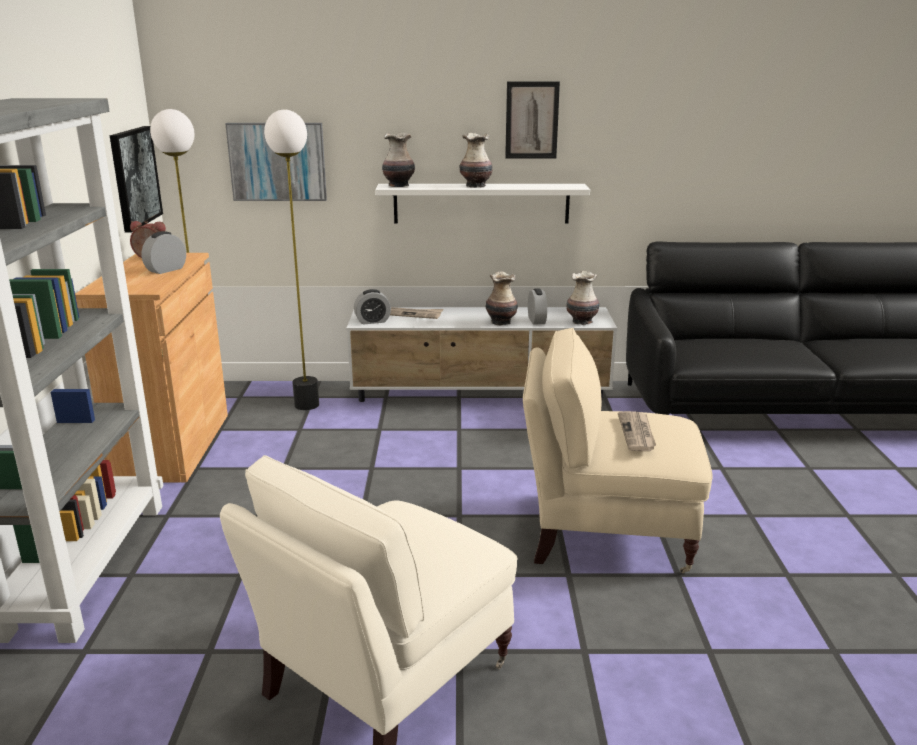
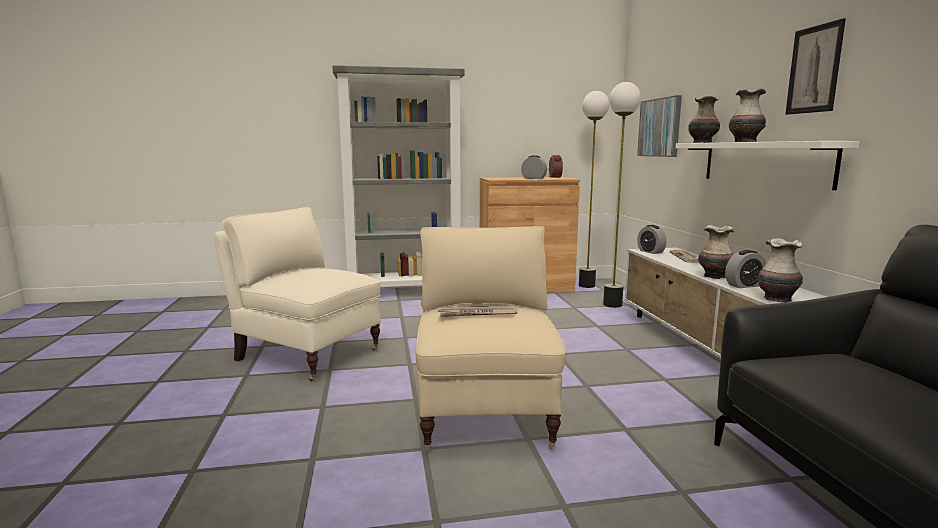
camera: 80 degrees right, 10 degrees down
picture [109,126,163,232] -> none

